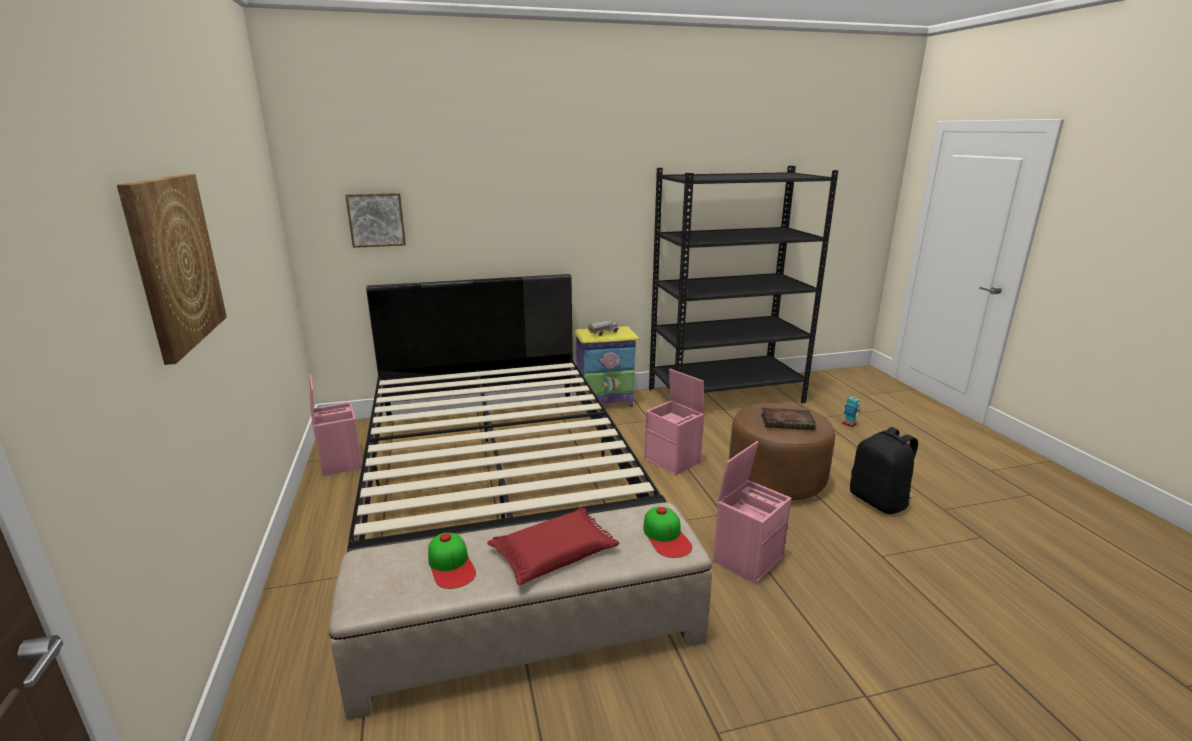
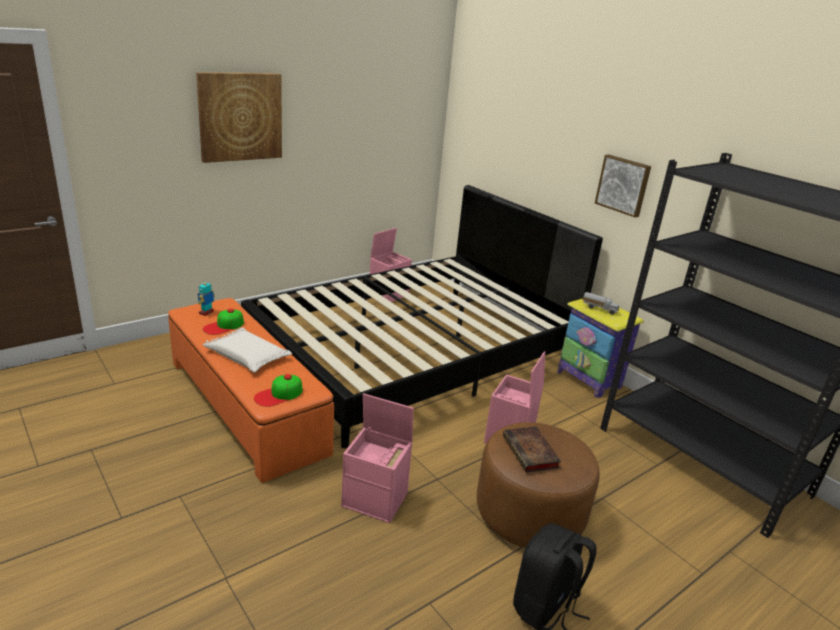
camera: 65 degrees right, 5 degrees up
beige bench [329,502,712,720] -> orange bench [168,298,334,483]
picture [345,193,406,248] -> picture moved to [595,154,651,218]
red pillow [487,508,620,585] -> white pillow [203,327,292,373]
toy robot [842,395,861,427] -> toy robot moved to [198,279,215,316]

